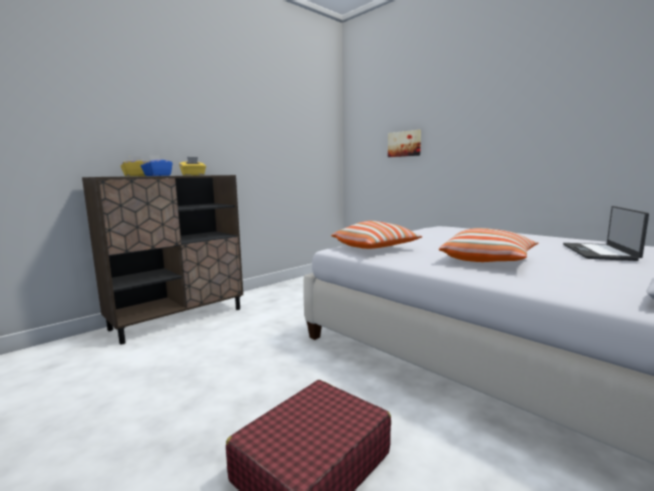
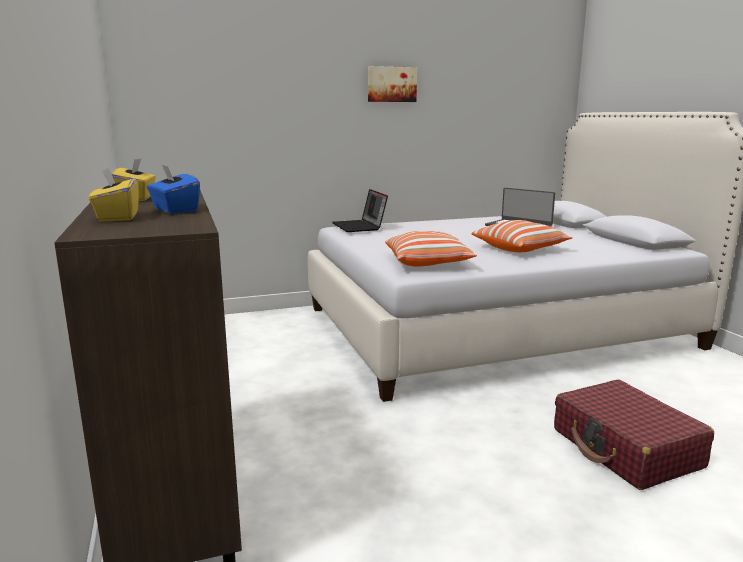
camera: 65 degrees left, 5 degrees up
picture [388,130,421,157] -> picture moved to [368,66,417,102]
none -> laptop [332,189,388,232]

